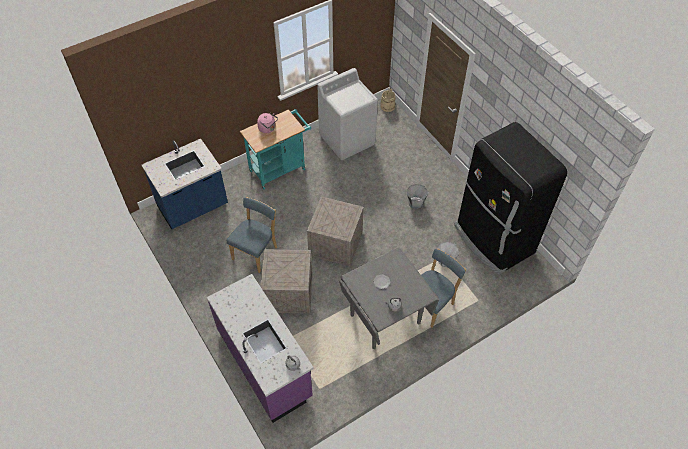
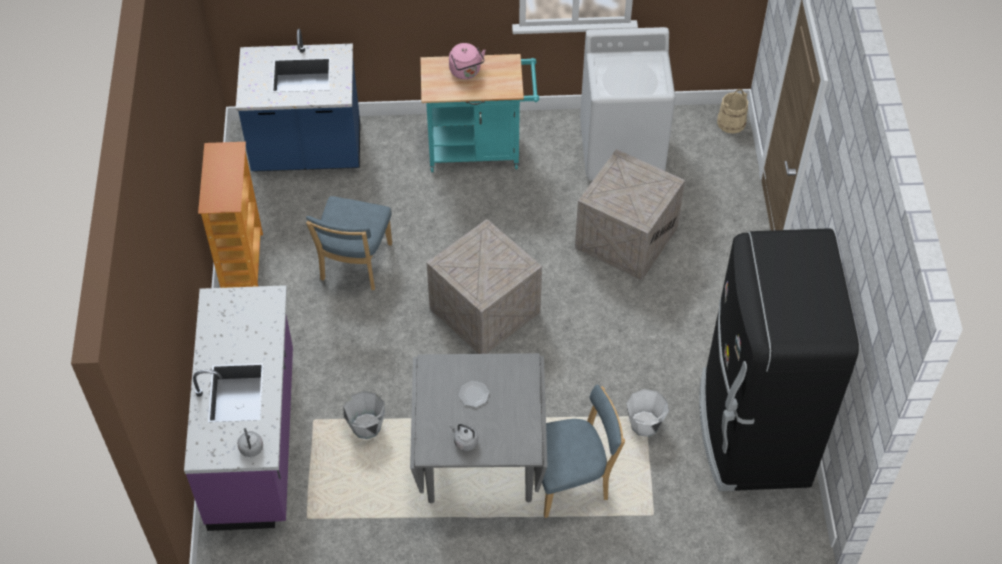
camera: 30 degrees right, 0 degrees up
blue chair [227,197,277,273] -> blue chair turned 135 degrees clockwise [306,196,392,290]
crate [260,249,313,314] -> crate moved to [575,149,685,280]
grey bucket [407,184,428,209] -> grey bucket moved to [343,391,385,439]
none -> bookcase [198,142,263,288]

